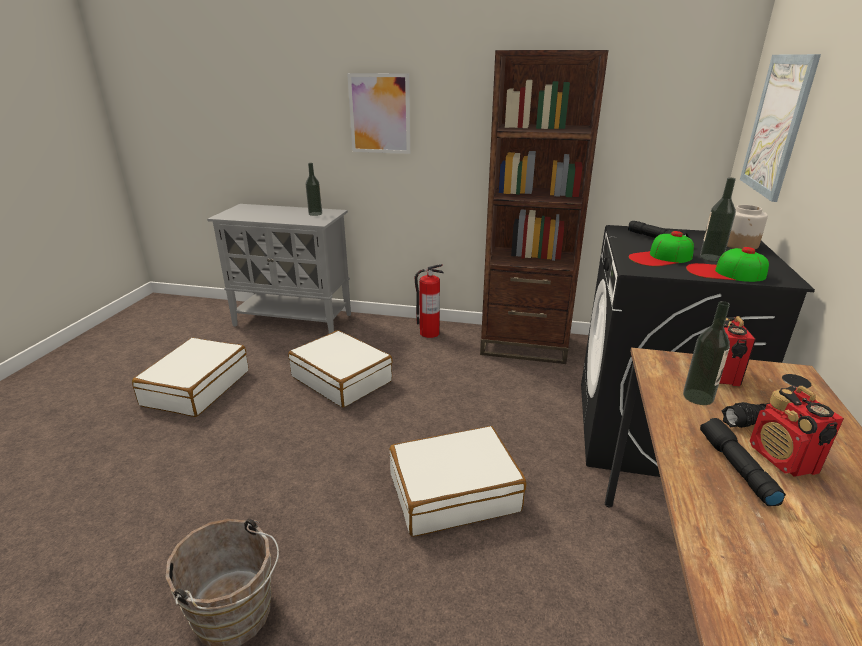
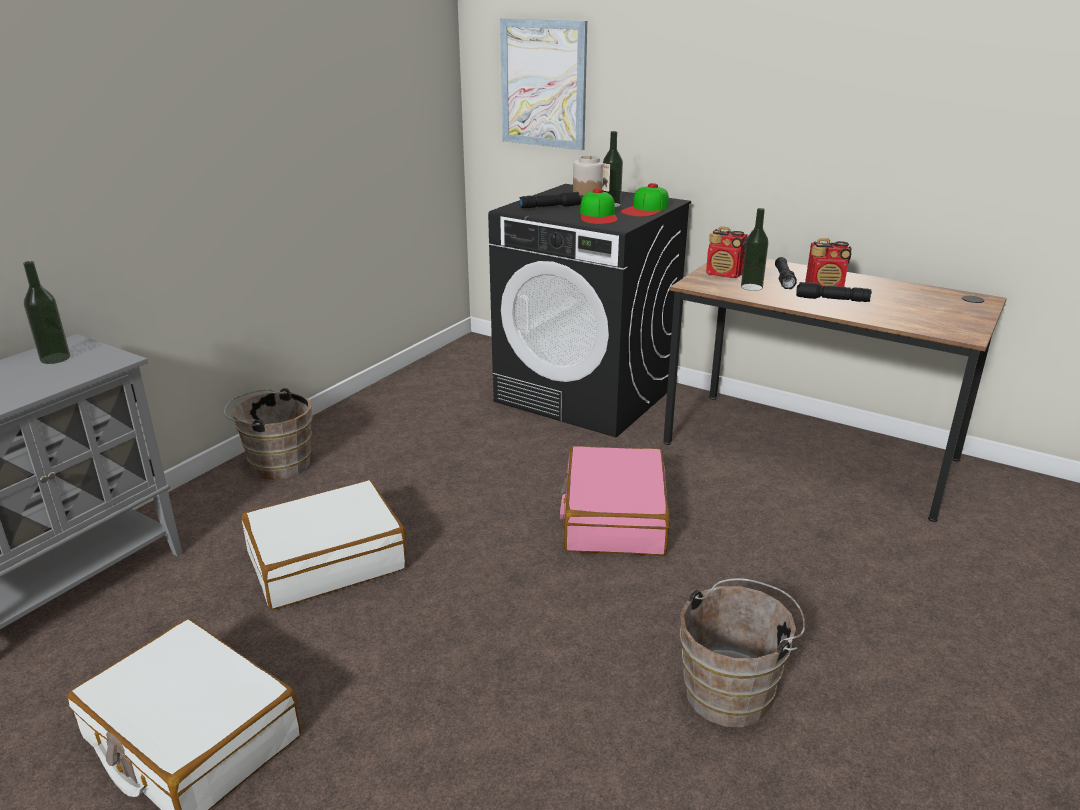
camera: 70 degrees left, 0 degrees up
picture [347,73,410,154] -> none
white suitcase [389,426,526,537] -> pink suitcase [560,446,670,556]
fire extinguisher [415,264,443,338] -> brown bucket [224,388,312,480]
brown bookcase [480,50,608,364] -> none

